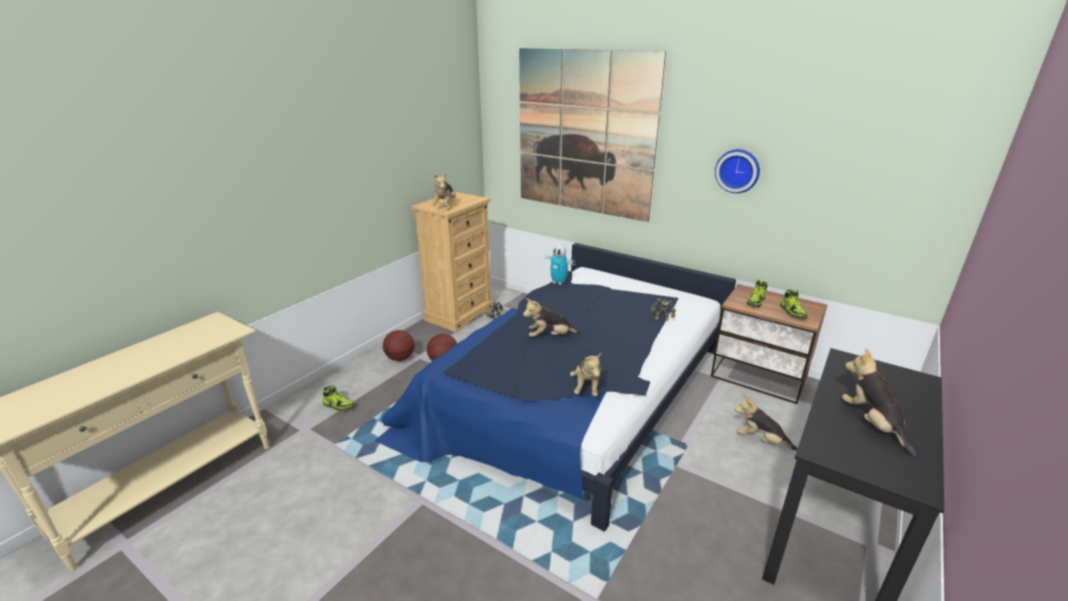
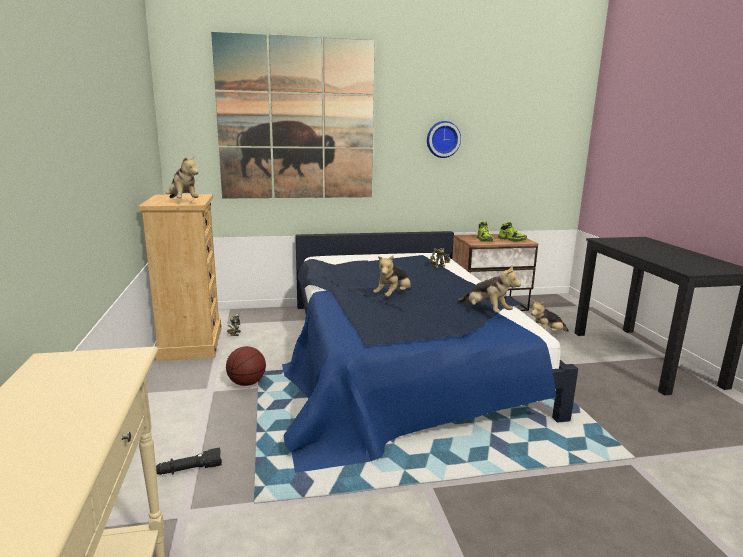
camera: 45 degrees left, 10 degrees down
shoe [323,385,355,412] -> black flashlight [156,448,222,475]
basketball [383,330,414,361] -> none
toy robot [544,244,576,285] -> none
plush toy [842,348,916,457] -> none

